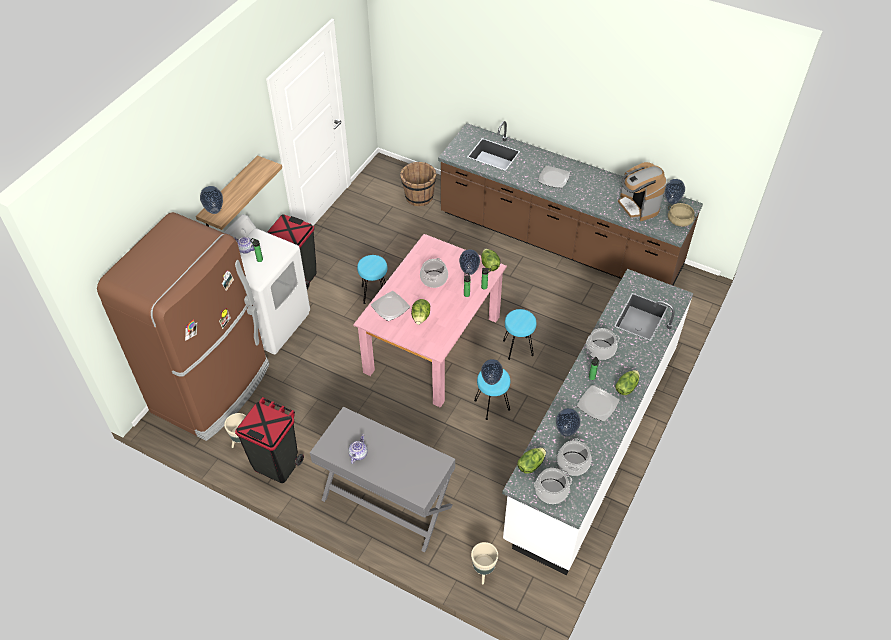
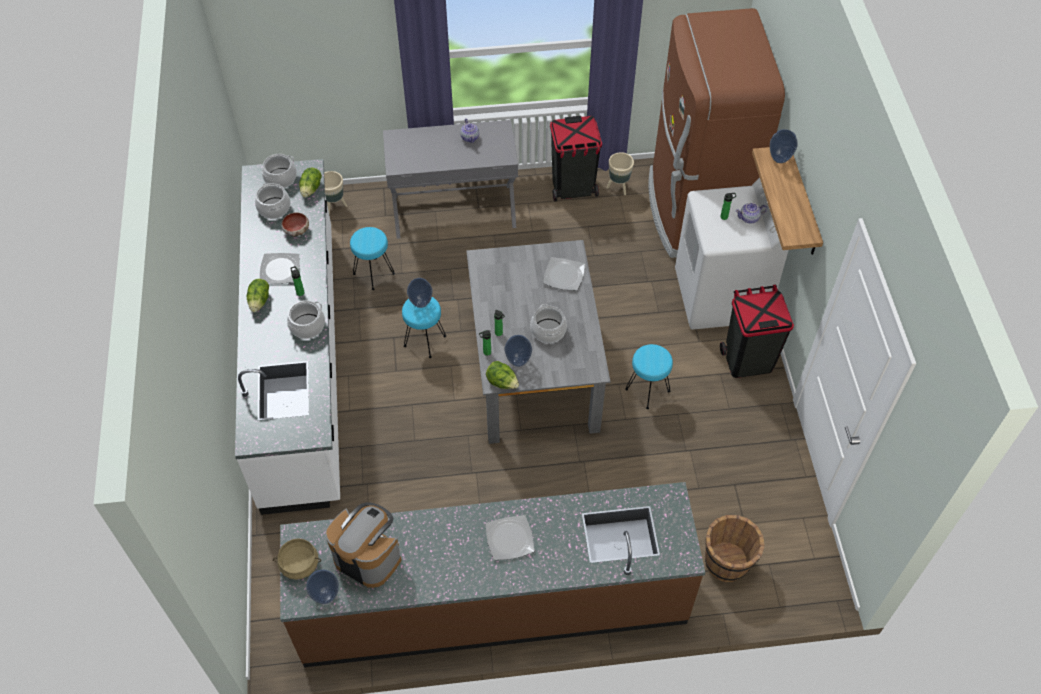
camera: 145 degrees right, 5 degrees up
pink dining table [353,234,507,408] -> grey dining table [466,240,610,444]
lettuce [411,299,430,325] -> none
turquoise stool [503,309,537,360] -> turquoise stool moved to [350,227,395,290]
vase [556,408,581,437] -> bowl [281,212,309,236]

